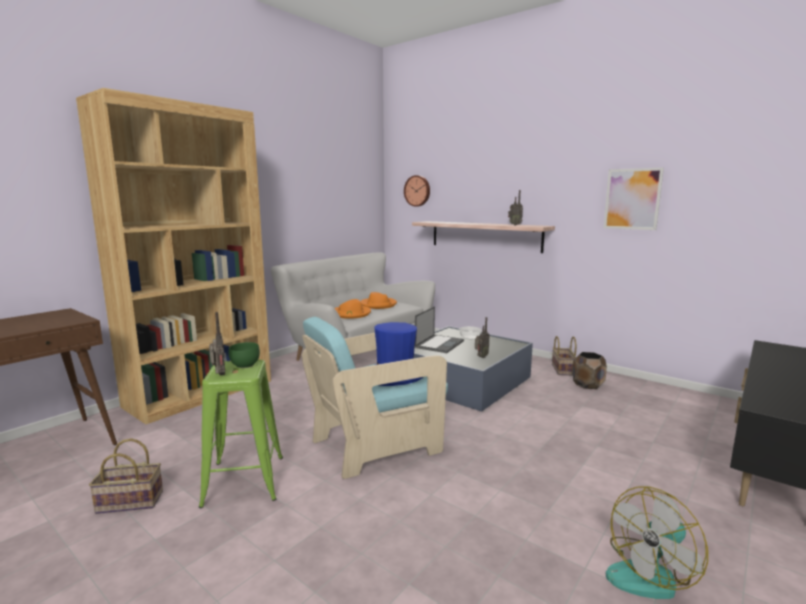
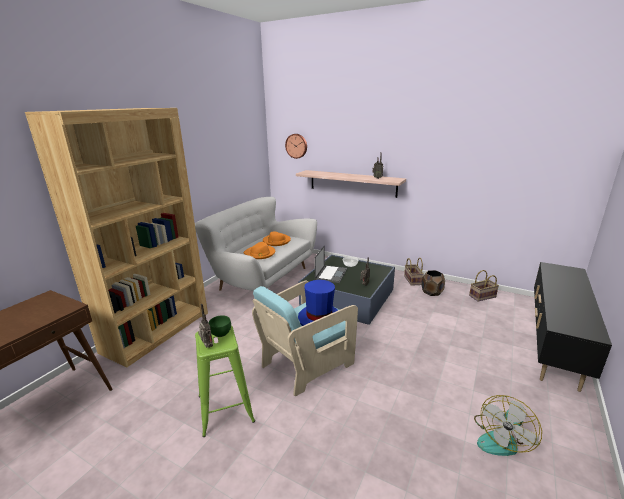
camera: 10 degrees left, 10 degrees up
basket [89,438,163,514] -> basket moved to [469,270,499,302]
picture [603,167,664,230] -> none

